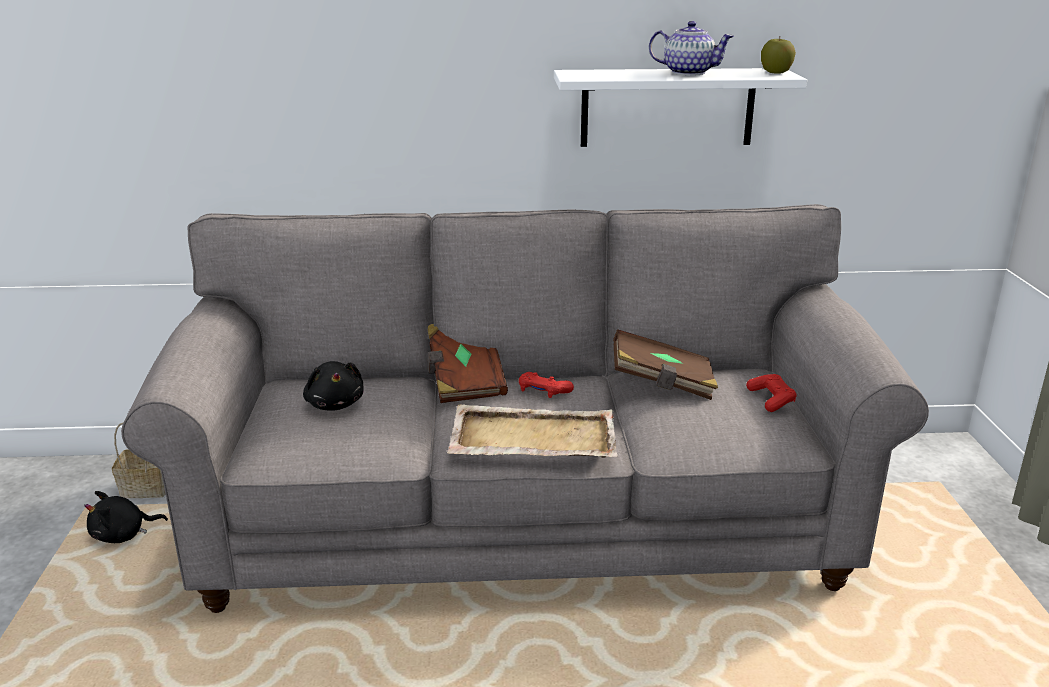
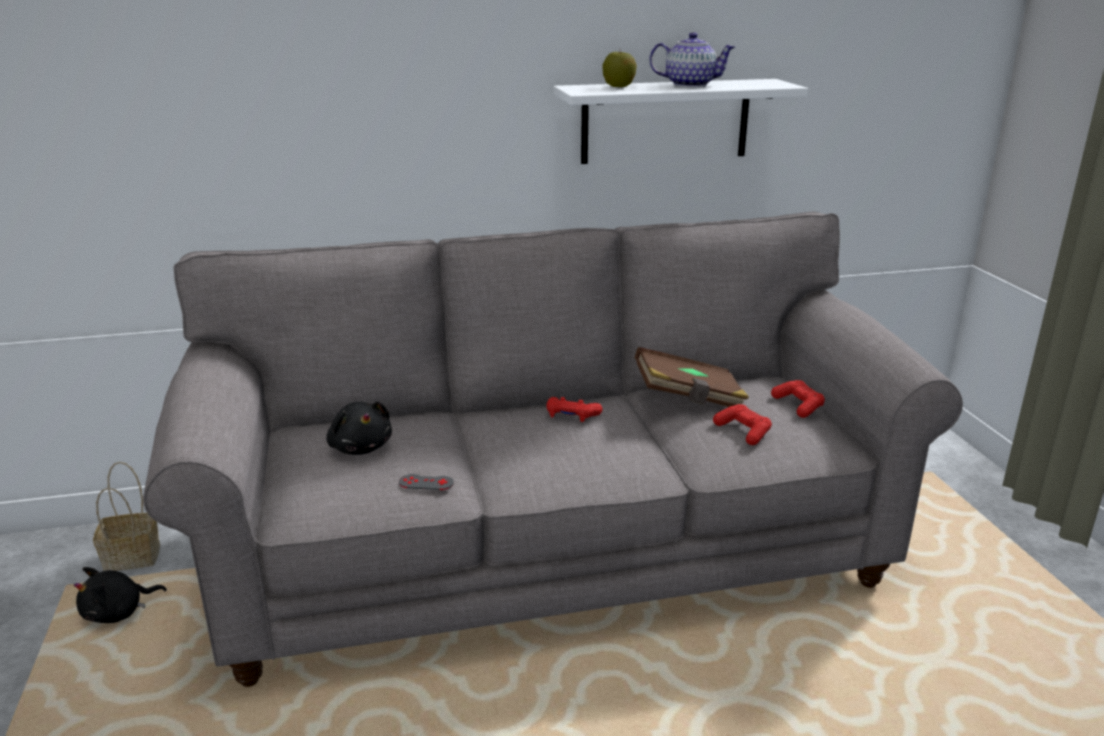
camera: 10 degrees left, 0 degrees up
brown book [428,324,508,403] -> none
beige tray [447,404,617,458] -> none
apple [761,39,796,74] -> apple moved to [602,52,637,87]
none -> grey game controller [399,474,454,490]
none -> red game controller [713,404,772,445]

